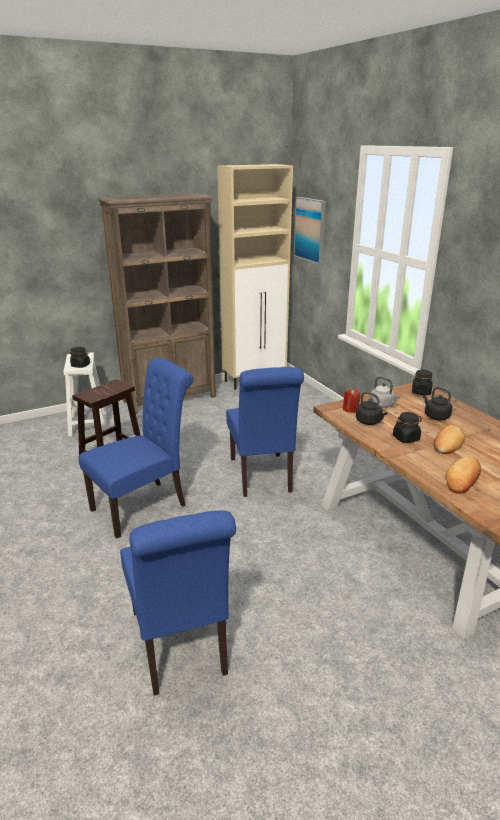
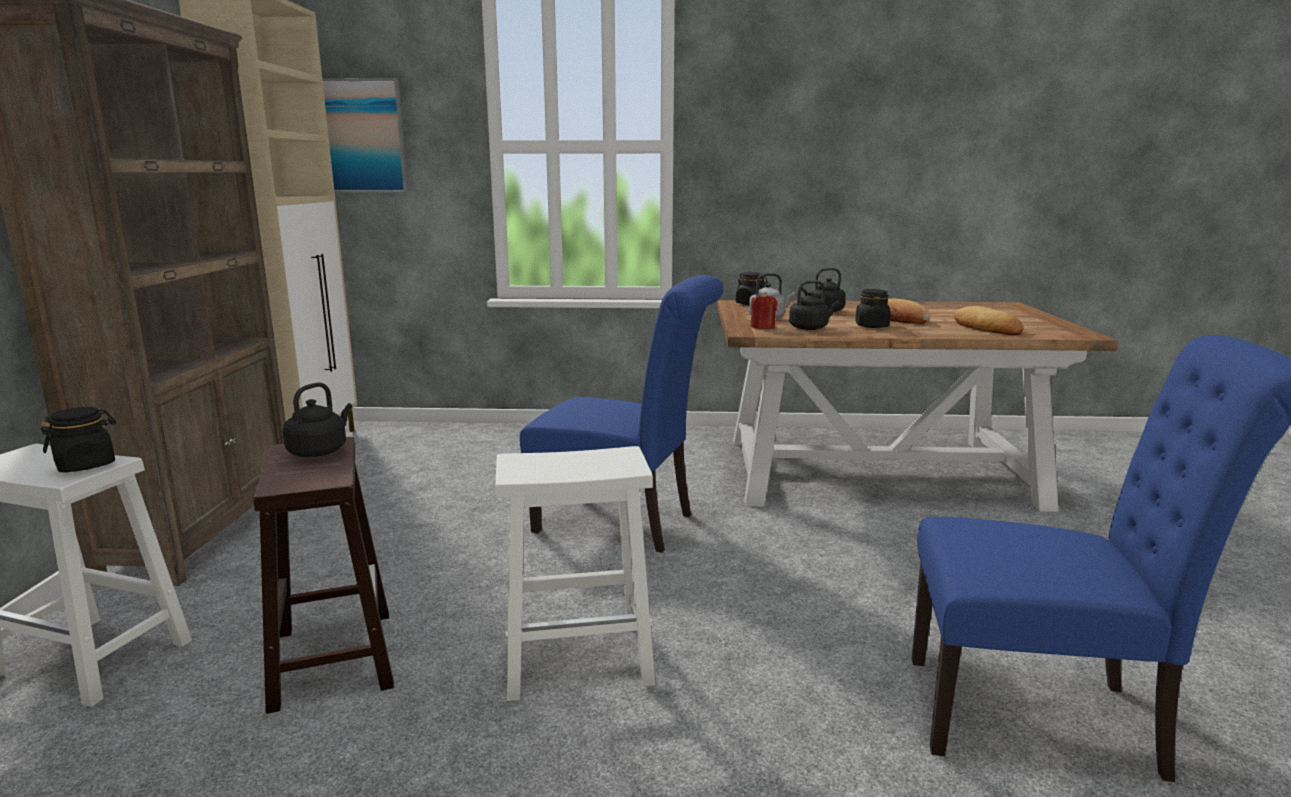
camera: 60 degrees left, 10 degrees down
blue chair [78,357,193,538] -> white stool [495,446,655,701]
none -> black kettle [283,382,352,457]

